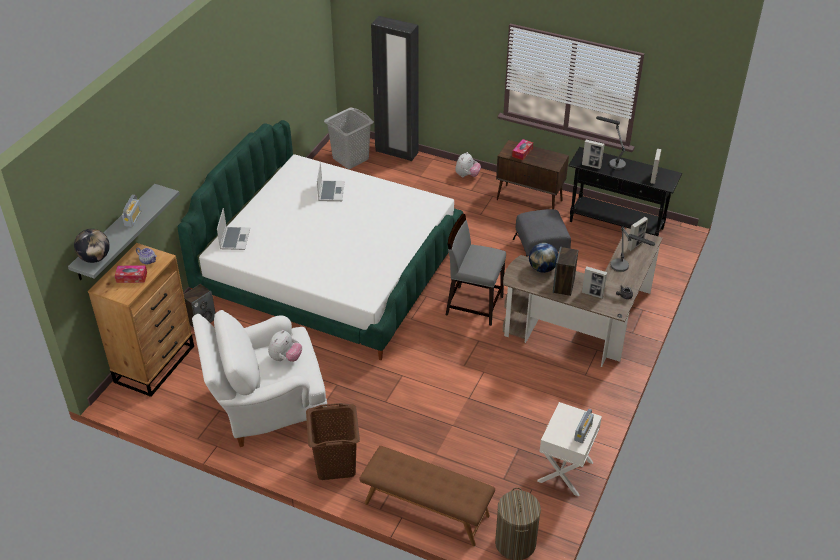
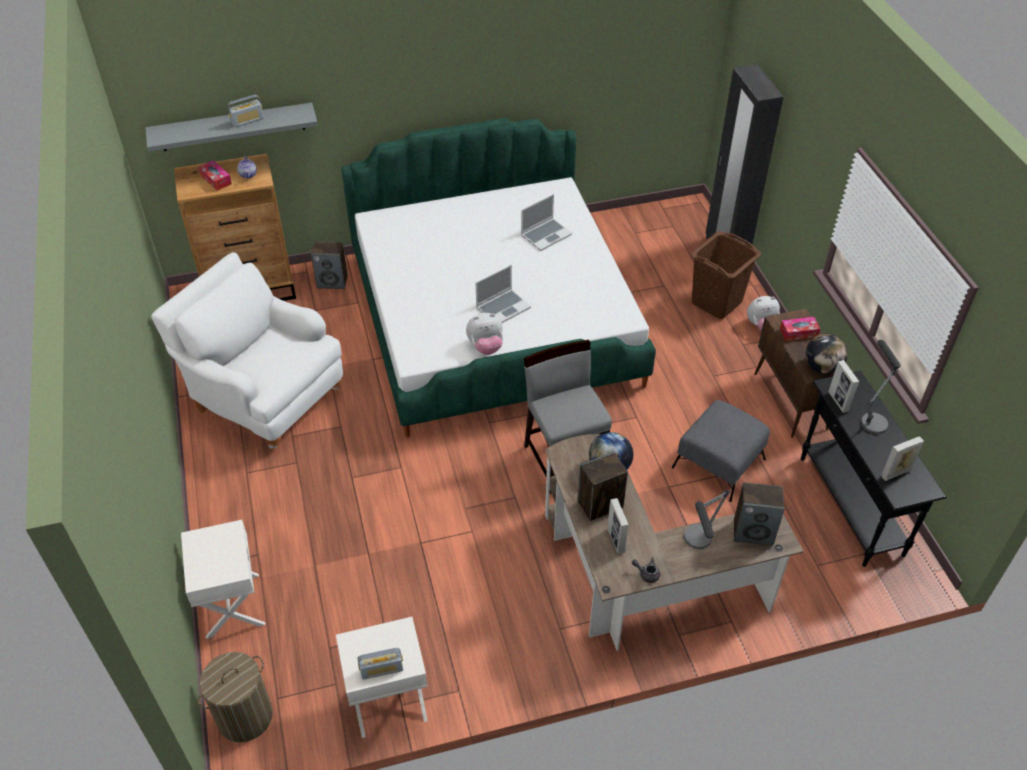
camera: 50 degrees right, 5 degrees up
globe [74,229,110,263] -> globe moved to [806,333,848,374]
laptop [217,208,250,250] -> laptop moved to [476,265,531,323]
plush toy [268,330,302,362] -> plush toy moved to [466,313,503,355]
brown laundry basket [306,403,360,480] -> brown laundry basket moved to [690,231,761,319]
grey laundry basket [324,108,374,169] -> none
brown bench [359,446,495,546] -> white nightstand [181,520,265,639]
picture frame [627,217,648,251] -> speaker [734,482,785,546]

